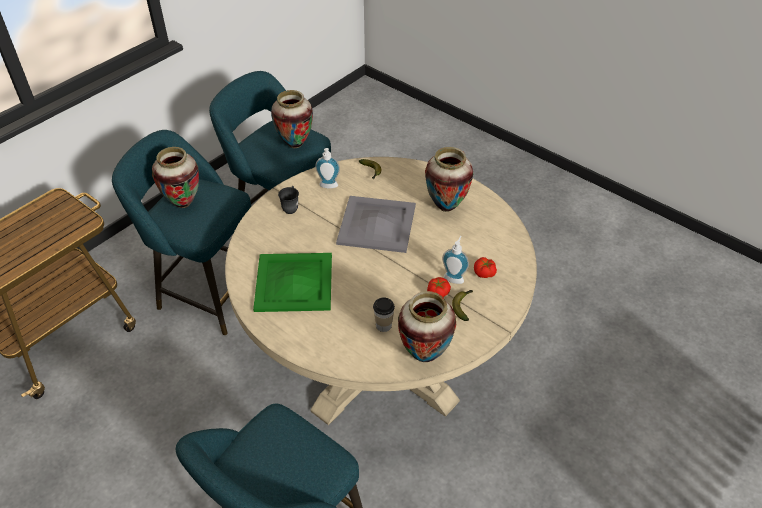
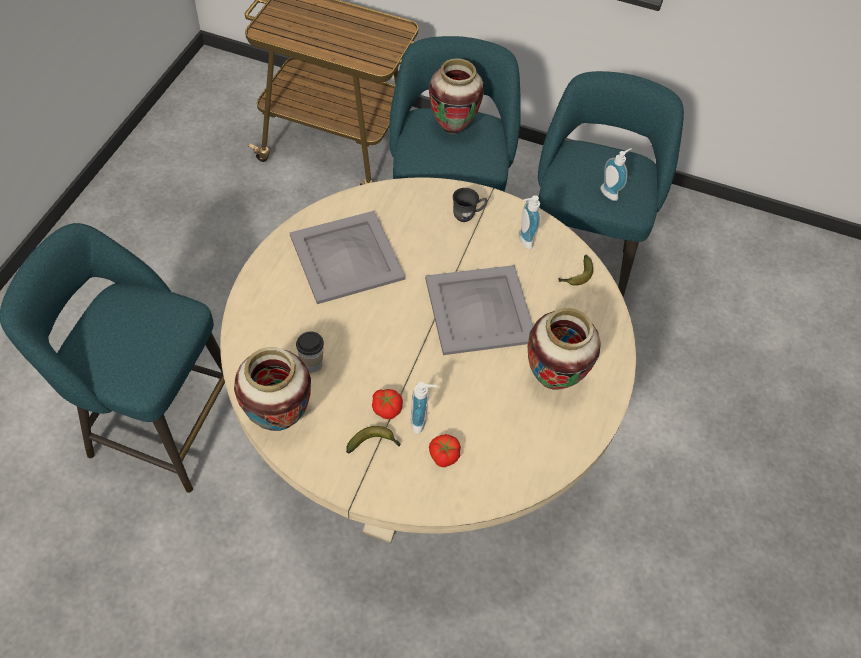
camera: 65 degrees right, 10 degrees up
green tray [253,253,332,312] -> grey tray [290,211,406,304]
vase [271,90,313,148] -> soap dispenser [601,148,632,201]

